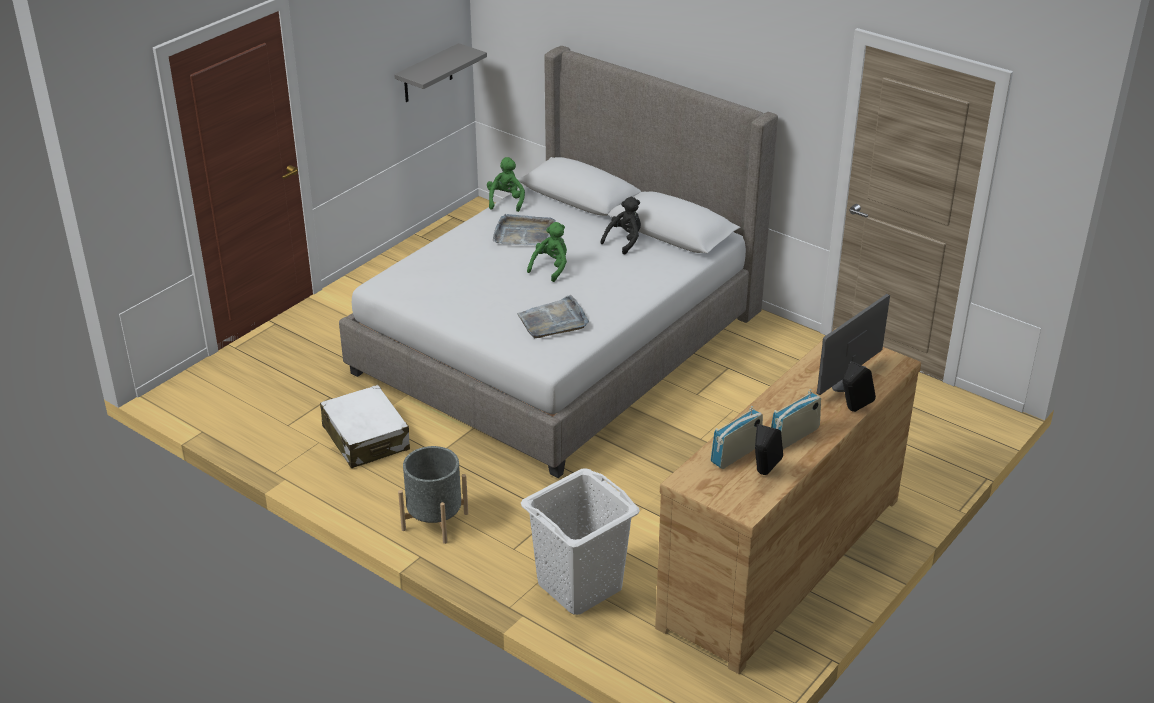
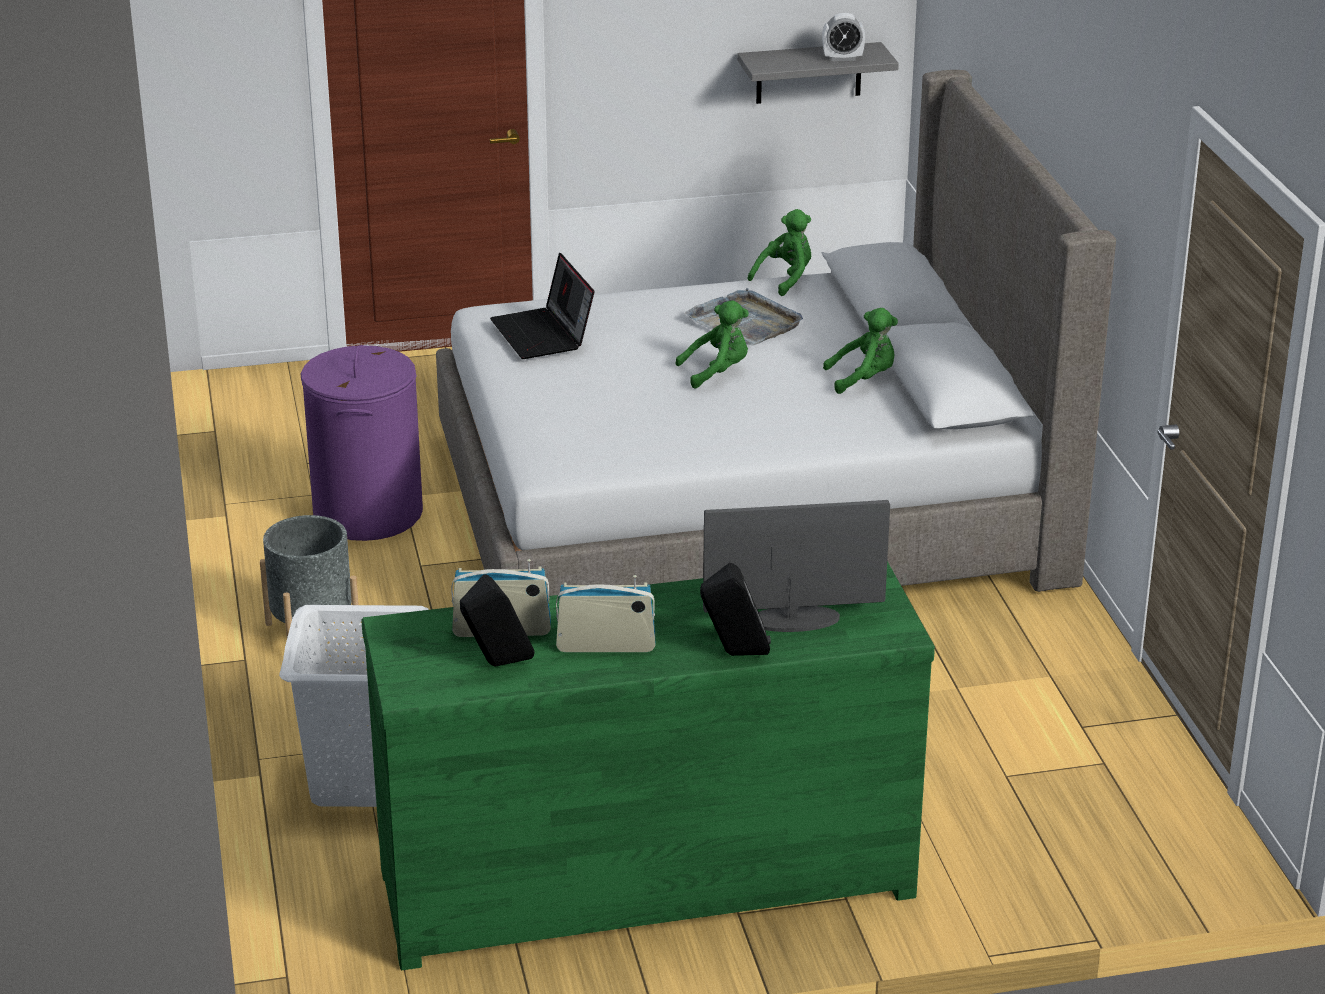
camera: 40 degrees right, 5 degrees down
white suitcase [320,385,410,468] -> purple laundry basket [301,345,423,541]
grey tray [517,295,589,338] -> none
black plush toy [600,197,641,255] -> green plush toy [823,308,898,394]
brown dresser [655,329,921,674] -> green dresser [361,561,935,970]
none -> laptop [490,253,594,359]
none -> alarm clock [822,13,865,61]

